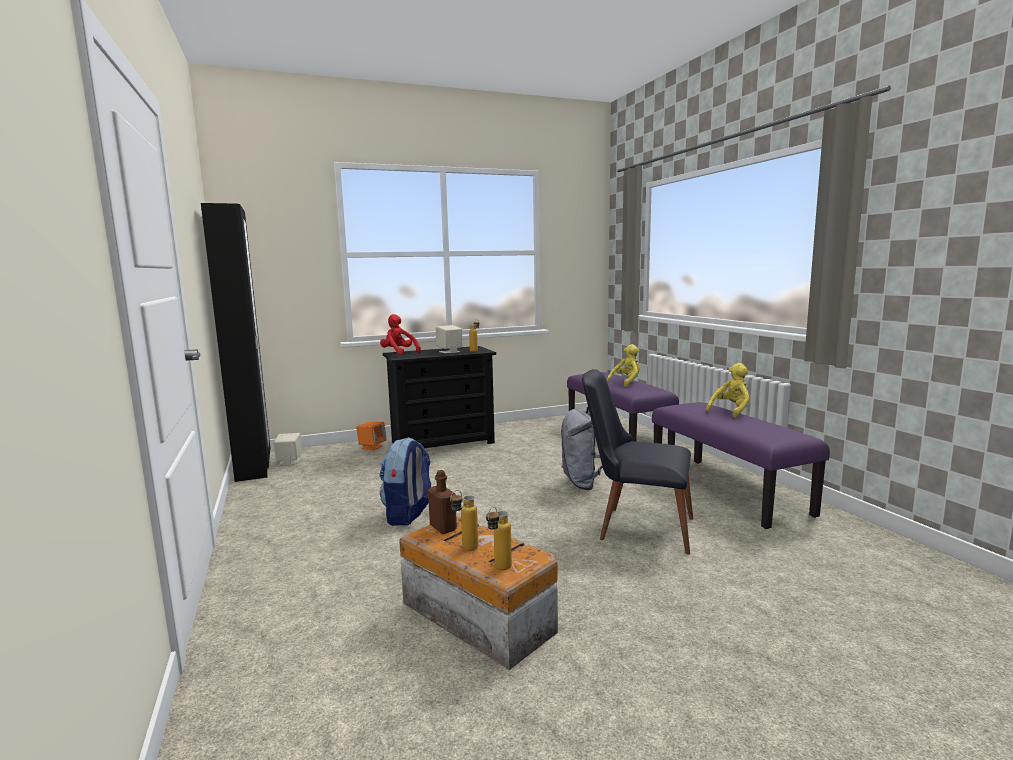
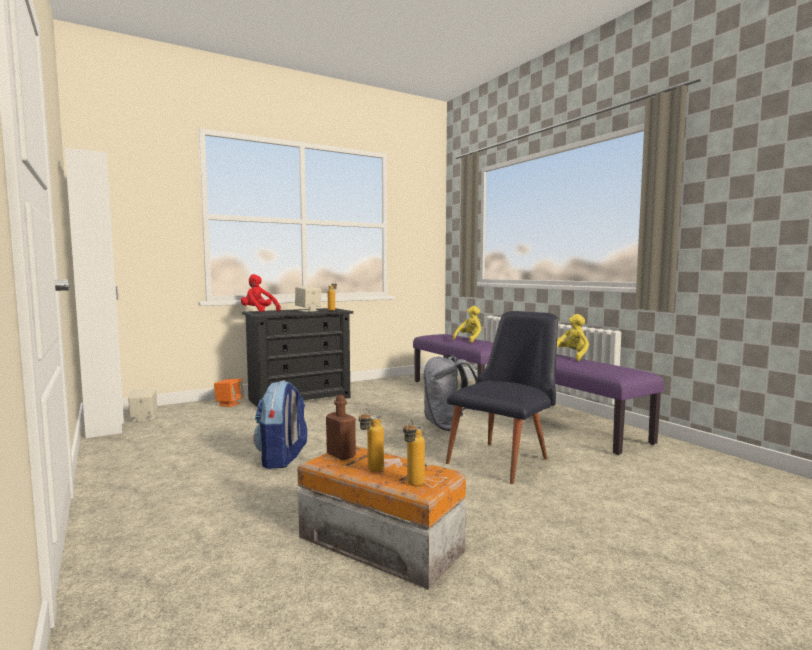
camera: 10 degrees left, 5 degrees down
black wardrobe [201,203,270,482] -> white wardrobe [65,148,124,438]
black chair [582,369,693,554] -> black chair turned 120 degrees clockwise [446,311,558,484]

